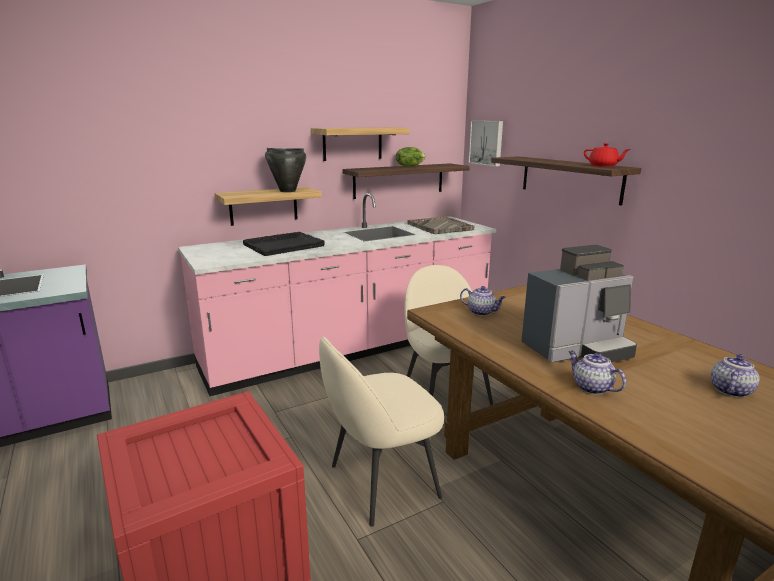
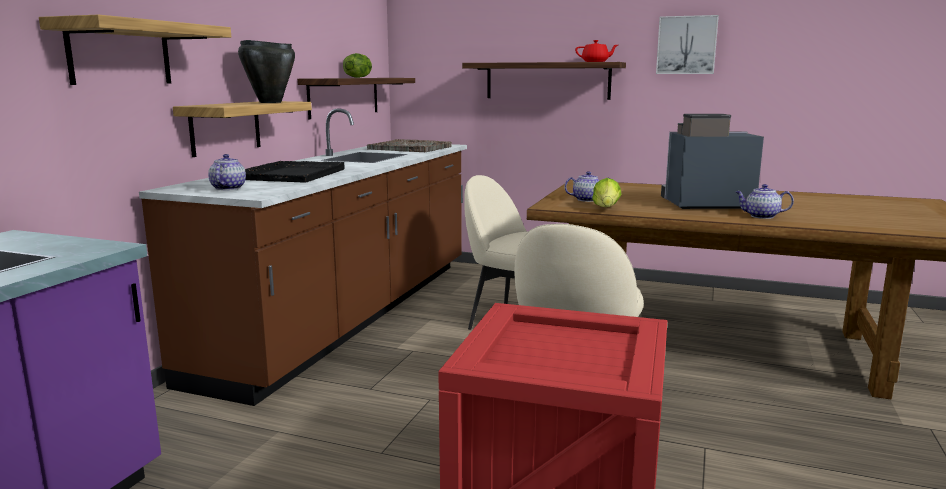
camera: 40 degrees left, 5 degrees down
pink counter [178,193,496,396] -> brown counter [139,108,467,406]
shelf [311,127,410,161] -> shelf moved to [39,15,231,85]
picture [469,121,503,167] -> picture moved to [656,15,719,74]
coffee machine [521,245,637,362] -> coffee machine turned 120 degrees counterclockwise [661,114,764,209]
teapot [711,354,759,398] -> teapot moved to [208,154,246,190]
none -> lettuce [592,178,622,207]

